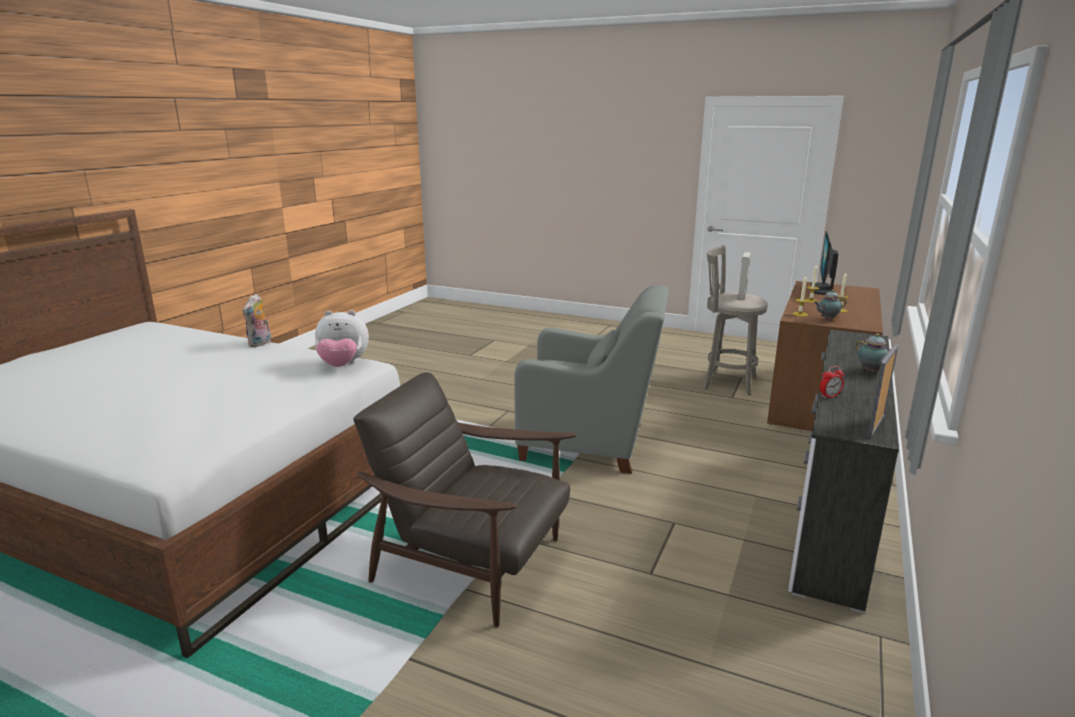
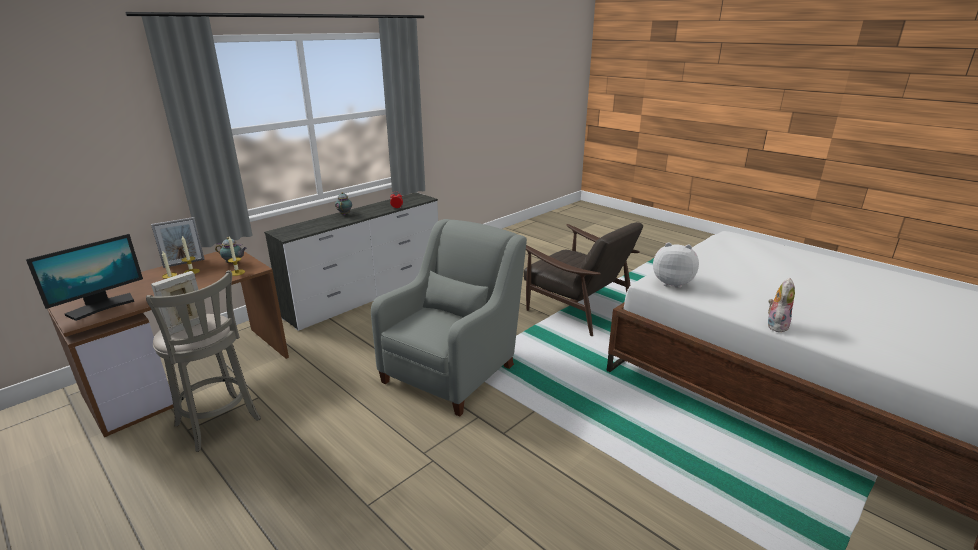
camera: 160 degrees left, 5 degrees up
grey armchair [514,285,669,474] -> grey armchair turned 90 degrees clockwise [371,219,527,417]
picture frame [867,345,898,438] -> picture frame moved to [151,217,205,268]

